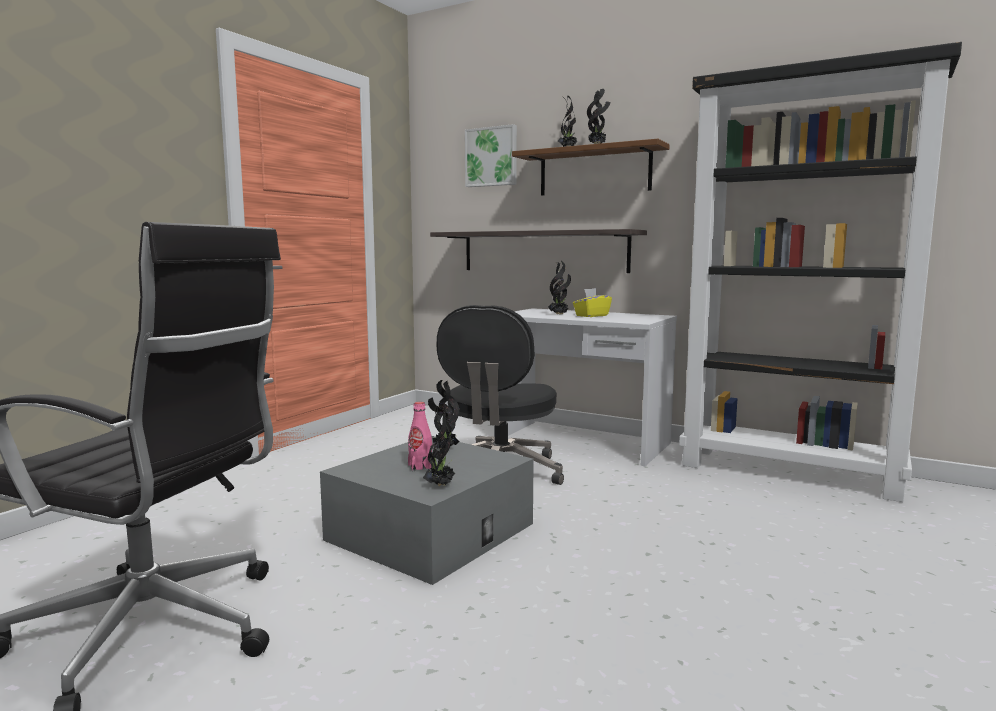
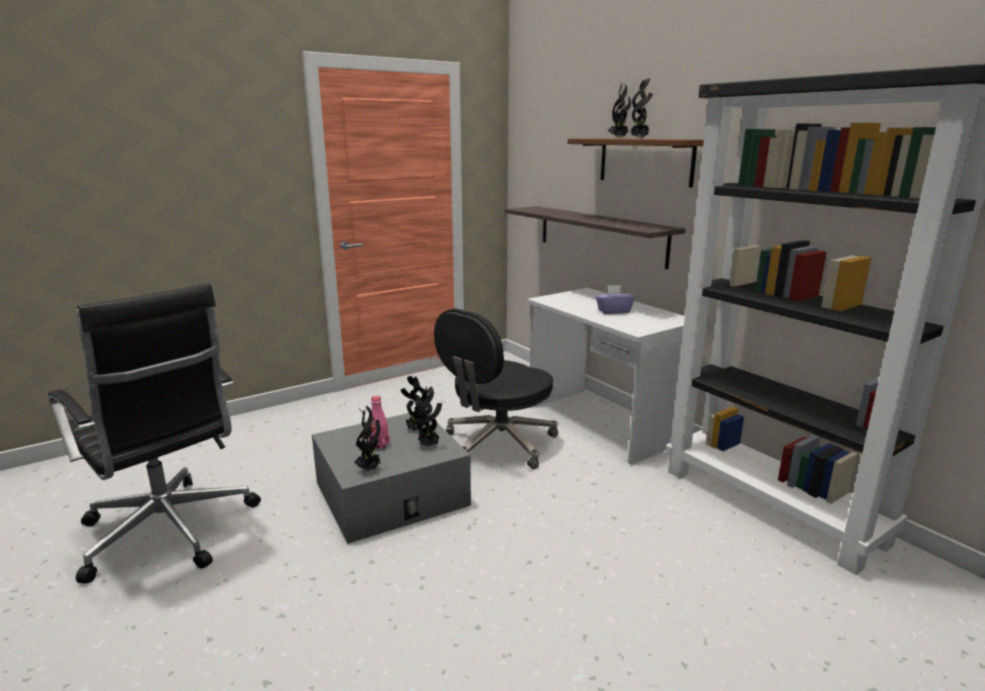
camera: 25 degrees right, 10 degrees up
picture [465,124,517,187] -> none
potted plant [548,260,571,315] -> potted plant moved to [414,386,442,447]
yellow tissue box [573,288,612,317] -> purple tissue box [596,285,635,314]

